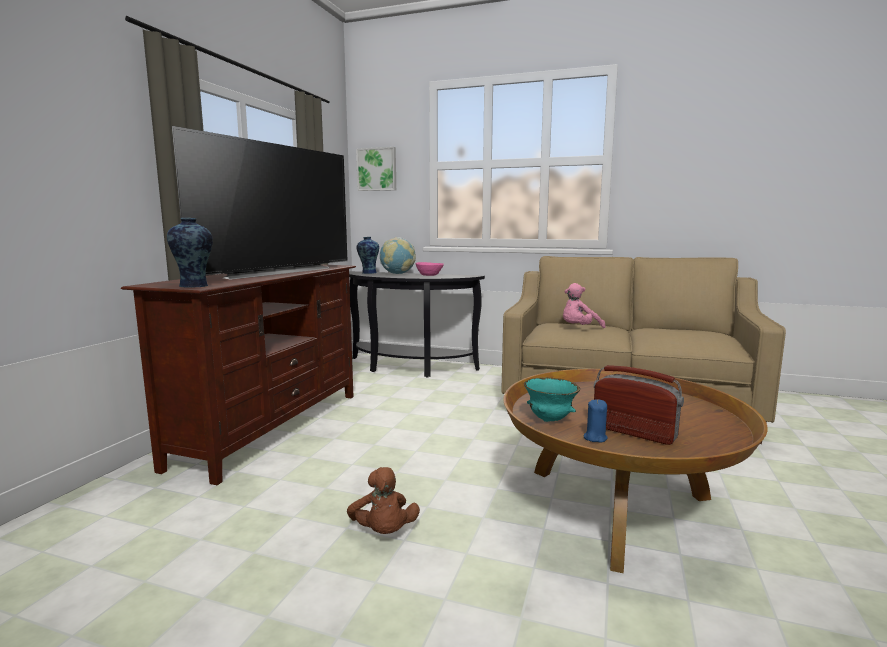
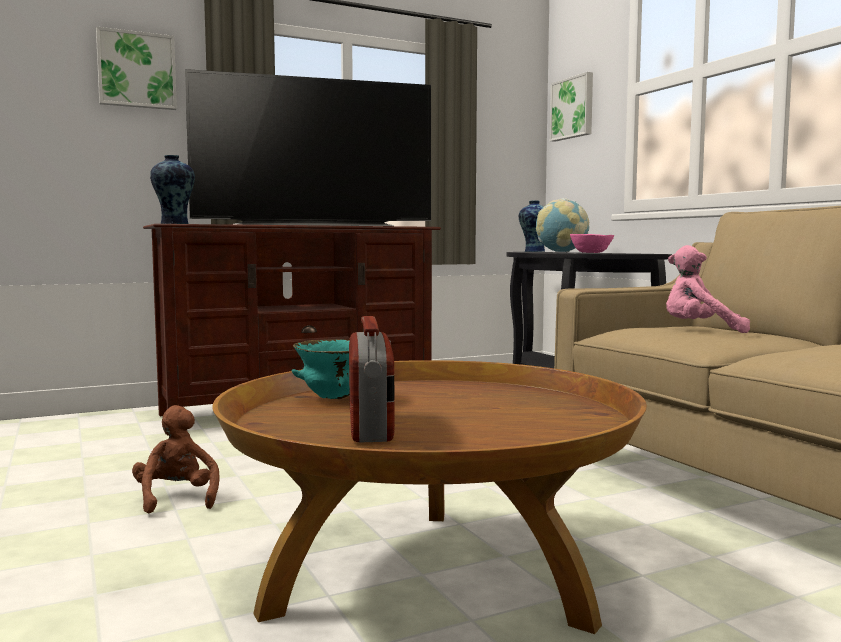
camera: 45 degrees right, 5 degrees down
brown plush toy [347,467,420,534] -> brown plush toy turned 135 degrees clockwise [132,405,220,513]
blue candle [583,399,608,442] -> none
none -> picture [96,26,177,110]

